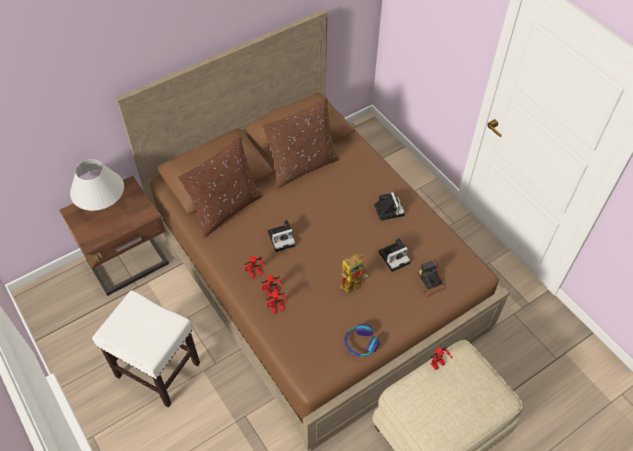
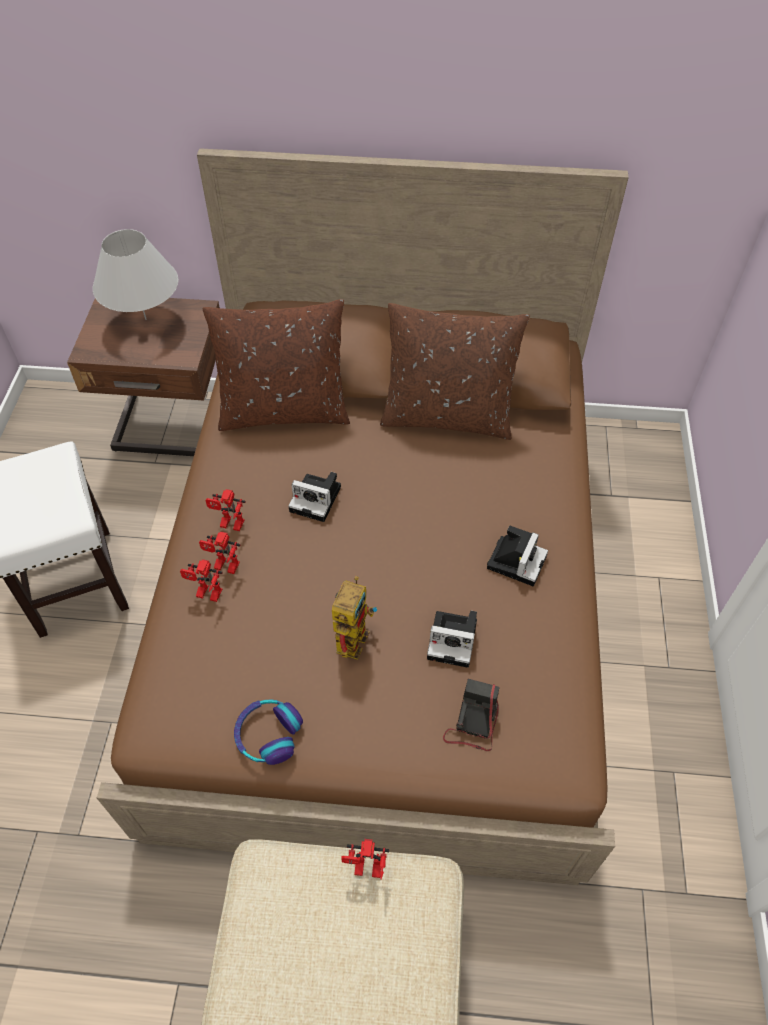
camera: 40 degrees right, 0 degrees up
toy robot [340,253,368,295] -> toy robot turned 75 degrees counterclockwise [332,576,377,660]

